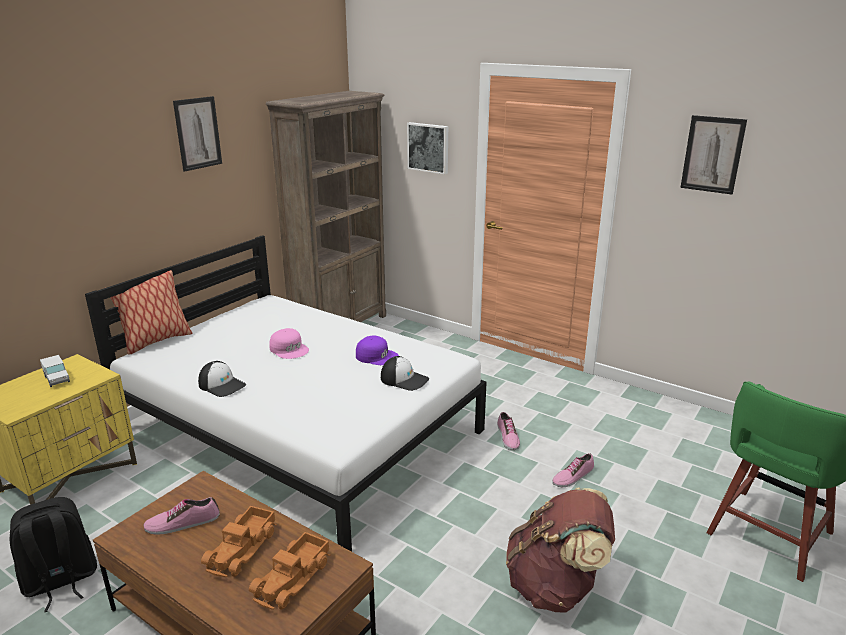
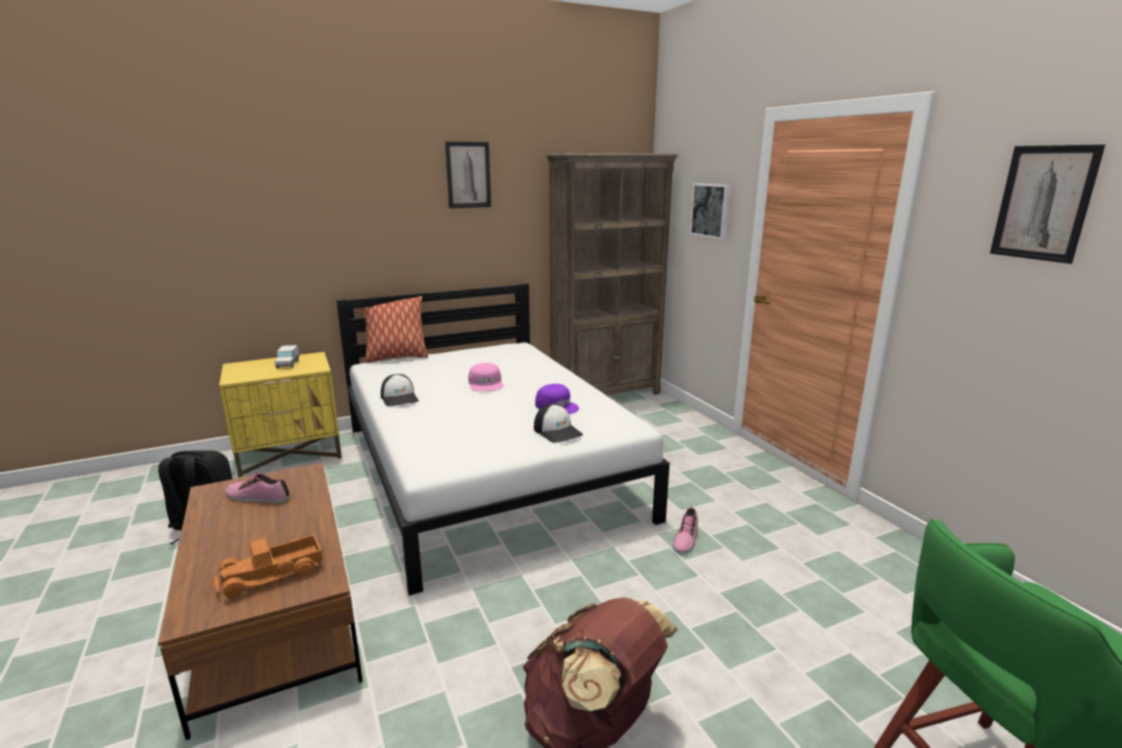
camera: 30 degrees right, 5 degrees down
toy truck [201,506,277,577] -> none
shoe [552,453,594,487] -> none

